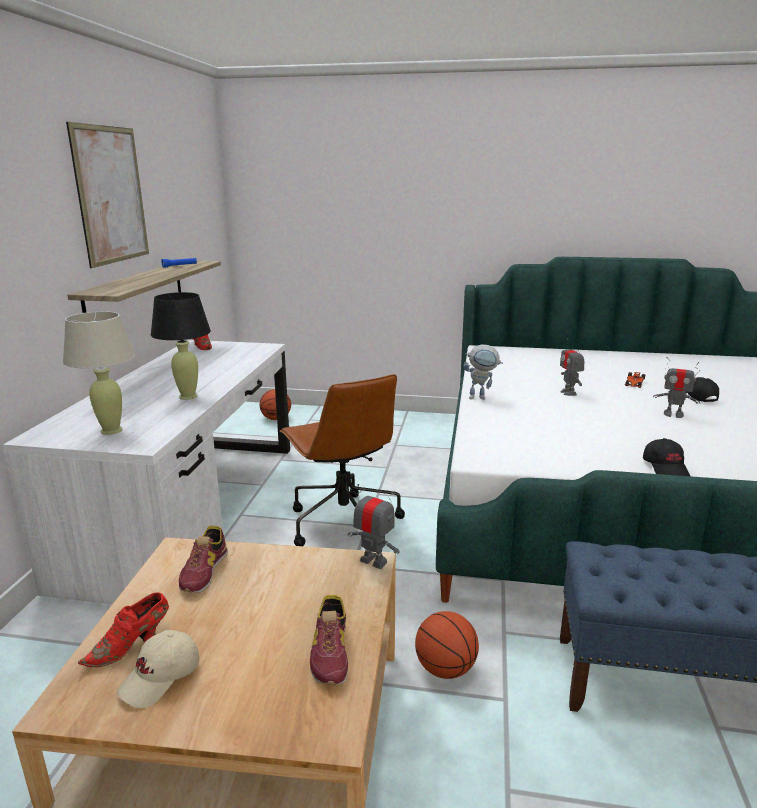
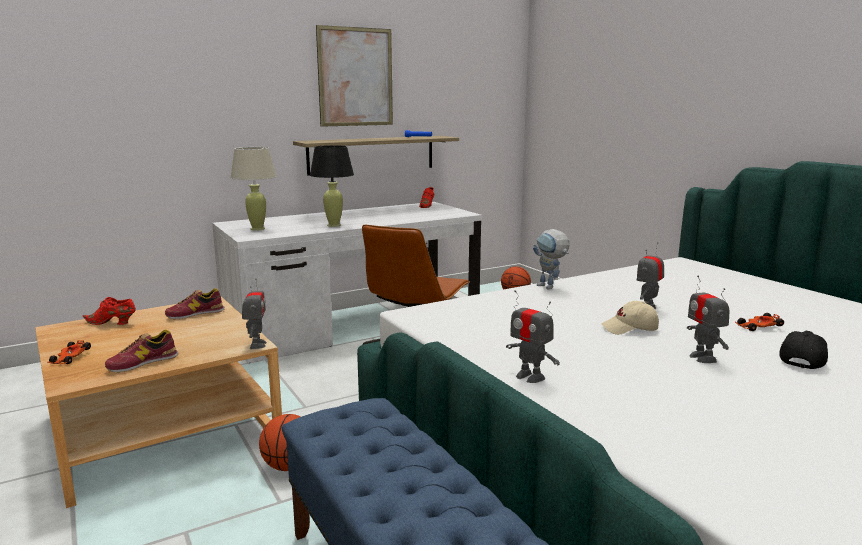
camera: 50 degrees right, 5 degrees down
beige cap [117,630,199,708] -> beige cap moved to [601,301,659,335]
black cap [643,438,690,476] -> toy robot [506,290,560,383]
none -> toy car [48,340,91,364]

